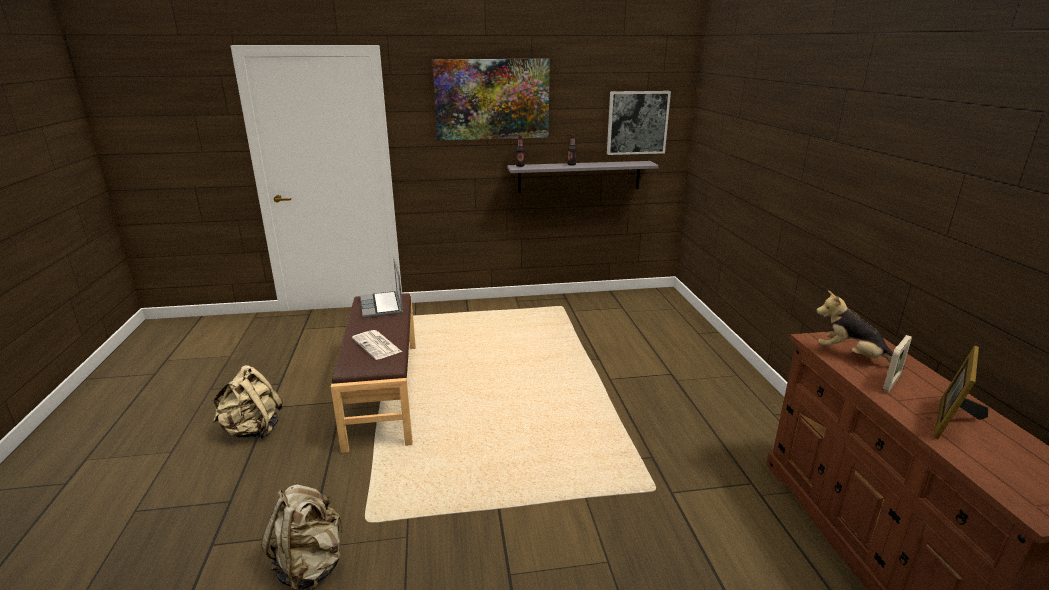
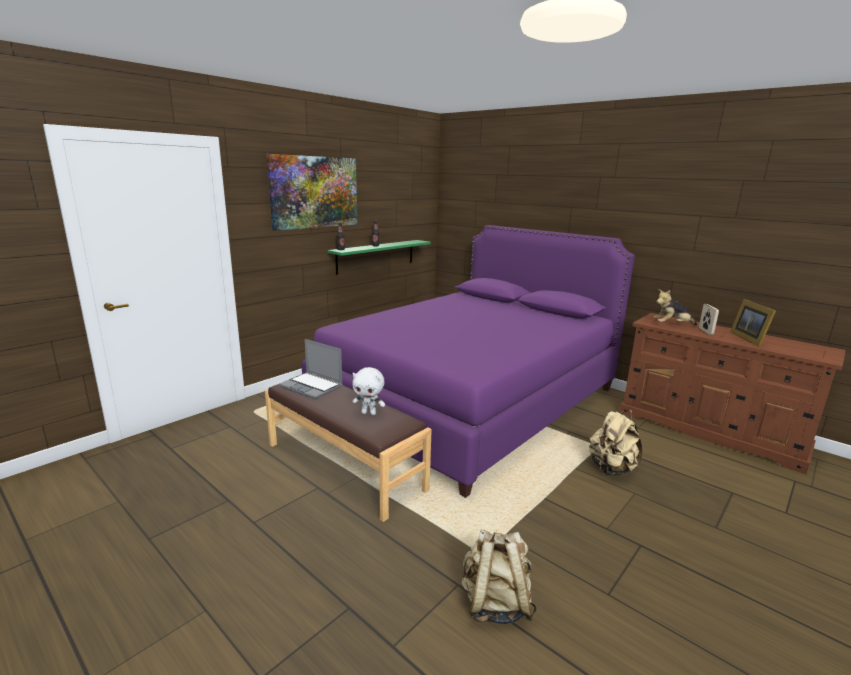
camera: 40 degrees left, 5 degrees down
beige backpack [212,365,283,439] -> beige backpack moved to [589,410,642,475]
newspaper [352,330,402,360] -> white plush toy [352,367,385,415]
grey shelf [507,161,659,193] -> green shelf [328,240,431,274]
picture [607,91,671,155] -> none
none -> purple bed [301,225,635,498]

